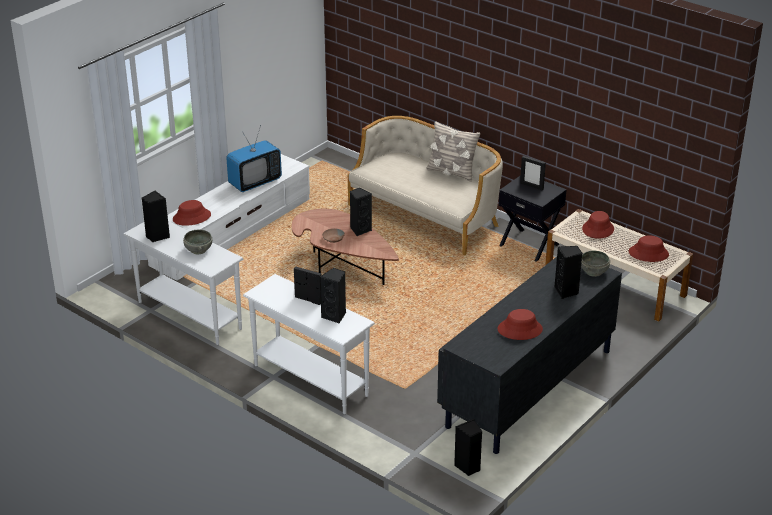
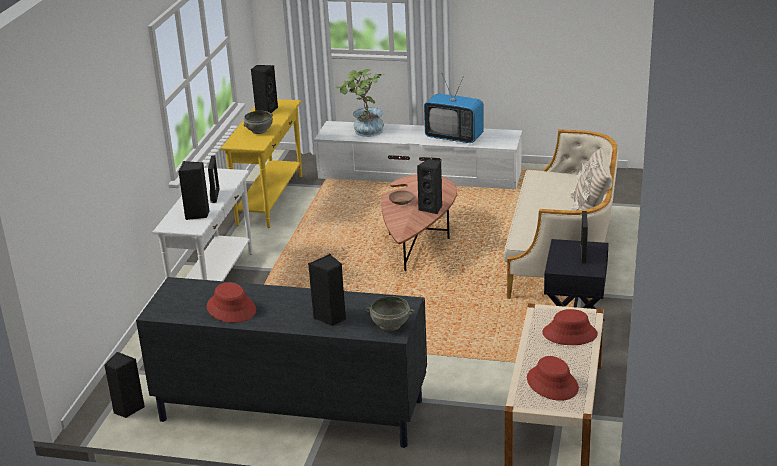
camera: 65 degrees right, 5 degrees down
white console table [124,221,243,345] -> yellow console table [221,99,302,228]
red hat [173,200,211,226] -> potted plant [335,69,385,137]

